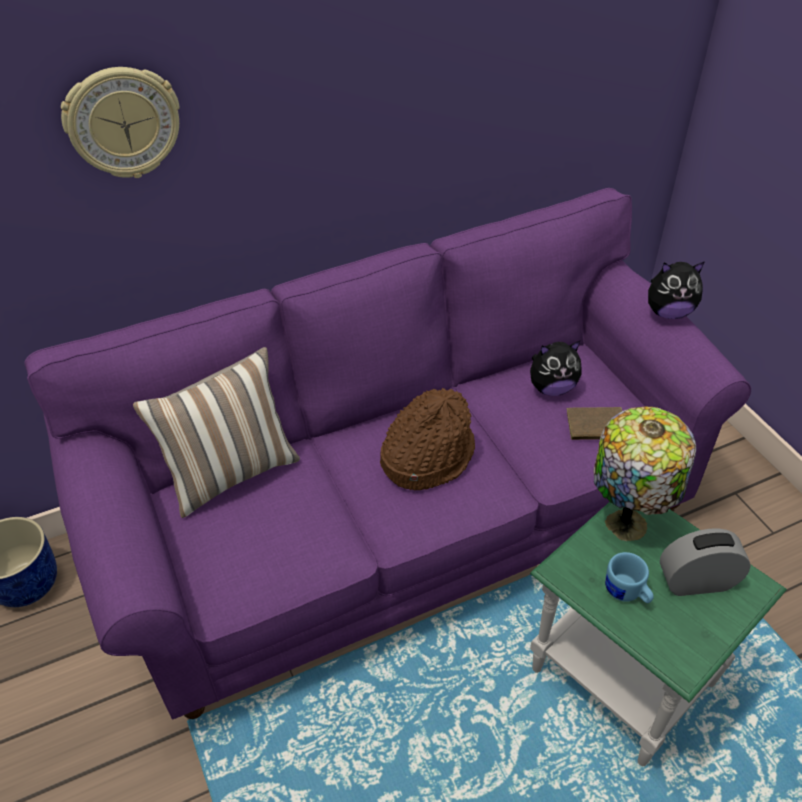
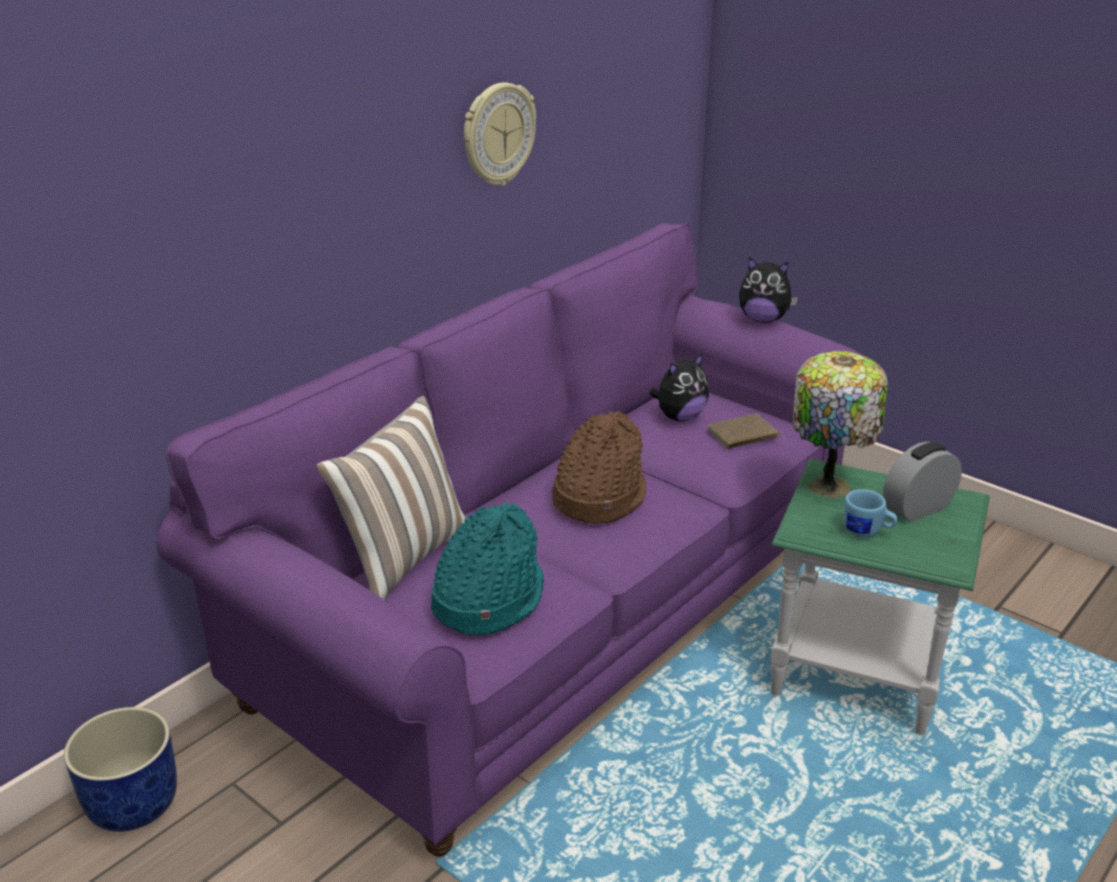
camera: 25 degrees left, 15 degrees down
wall clock [61,67,180,178] -> wall clock moved to [464,82,536,186]
plush toy [648,261,705,319] -> plush toy turned 45 degrees clockwise [739,257,798,323]
none -> turquoise hat [431,503,544,635]

